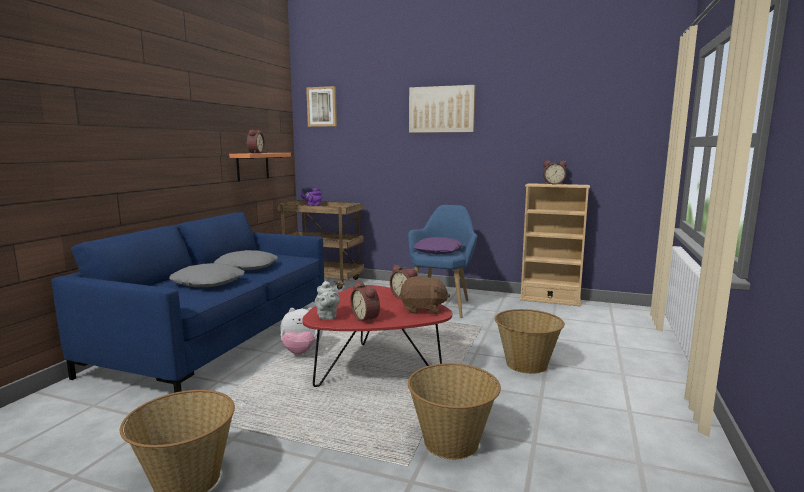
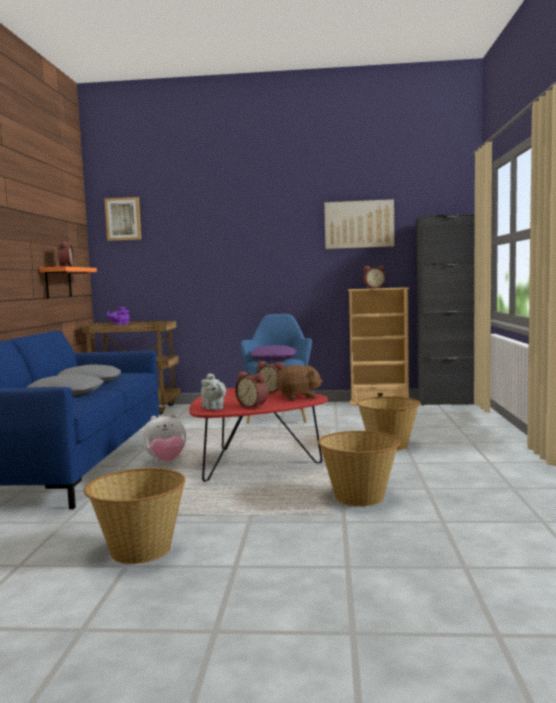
camera: 15 degrees left, 5 degrees down
picture [409,85,475,133] -> picture moved to [324,199,395,249]
none -> black cabinet [417,214,475,406]

